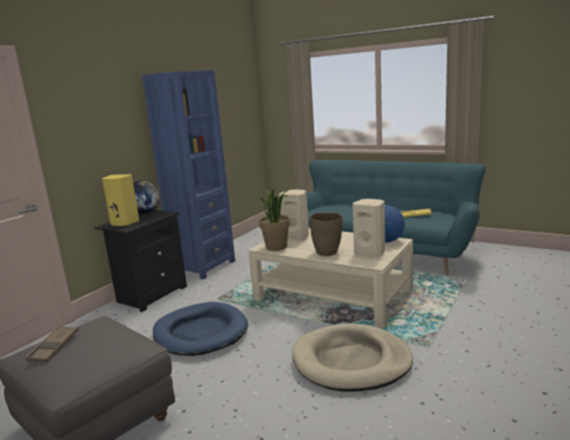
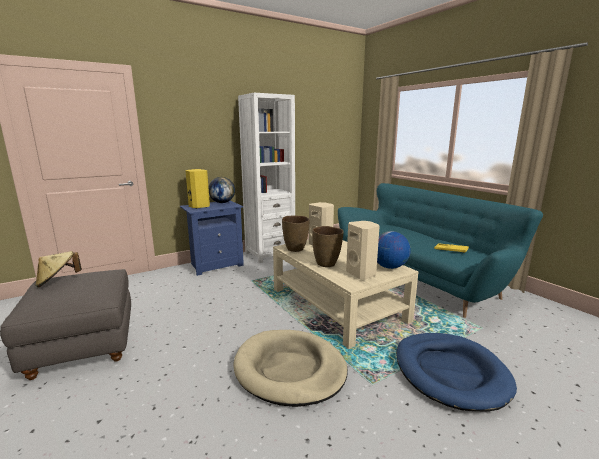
camera: 25 degrees right, 0 degrees up
brown tray [26,326,79,362] -> beige hat [35,251,82,288]
black nightstand [94,210,187,312] -> blue nightstand [180,200,244,276]
blue bookcase [142,70,235,279] -> white bookcase [238,93,295,263]
blue dog bed [153,302,248,356] -> blue dog bed moved to [396,333,517,411]
potted plant [259,188,290,251] -> brown vase [282,216,310,252]

